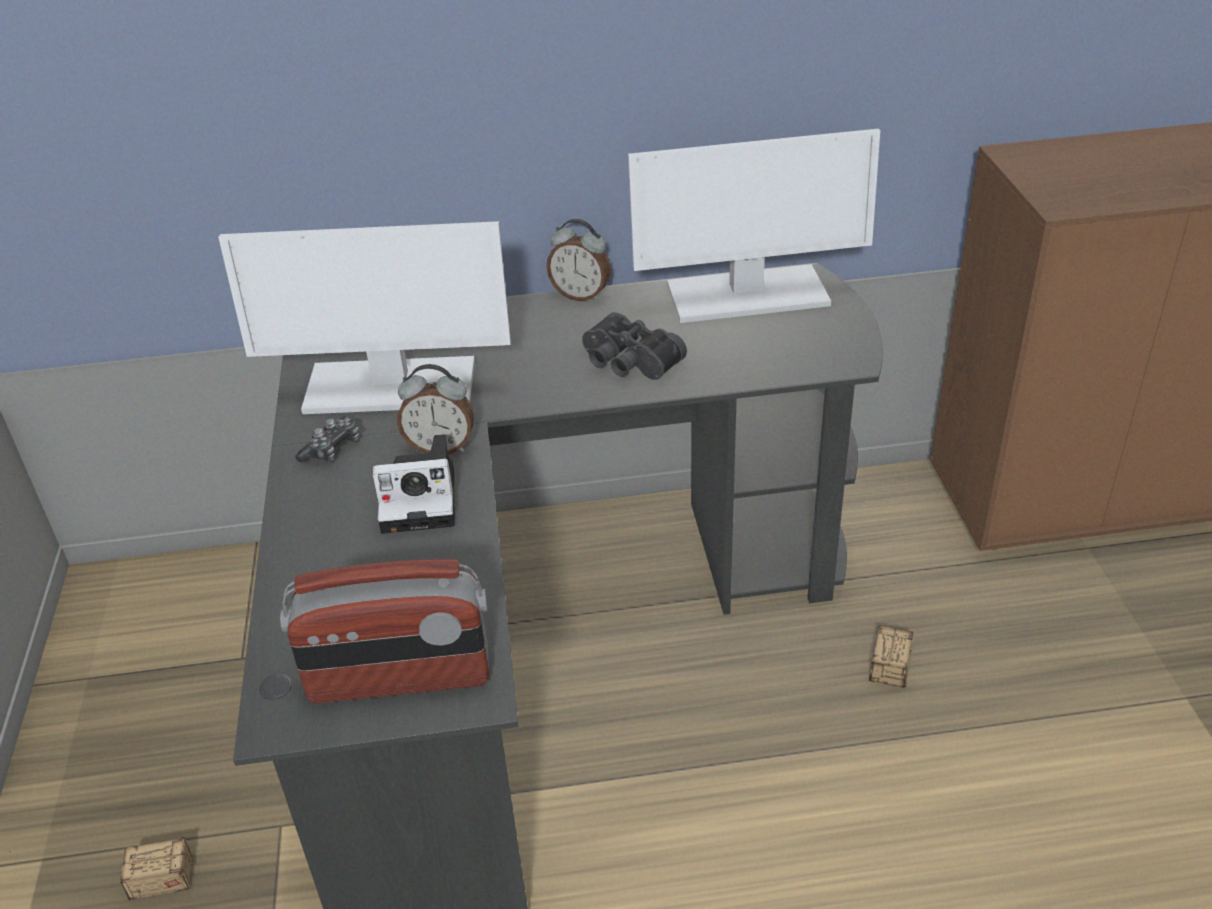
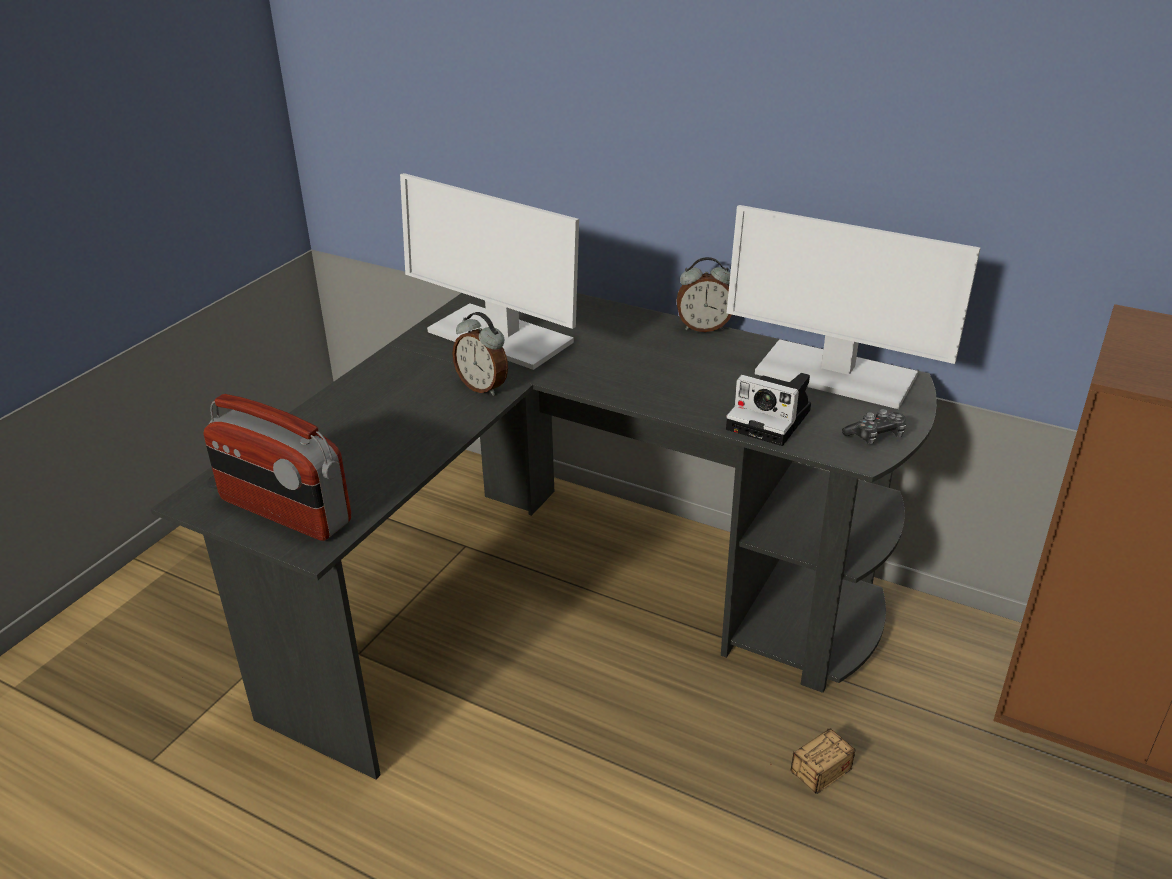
camera: 35 degrees right, 5 degrees down
storage box [9,837,193,900] -> none
game controller [295,416,359,463] -> game controller moved to [842,409,906,444]
camera [373,434,455,534] -> camera moved to [726,373,811,446]
alarm clock [546,219,611,301] -> alarm clock turned 60 degrees counterclockwise [676,257,732,332]
black binoculars [582,312,687,380] -> none

